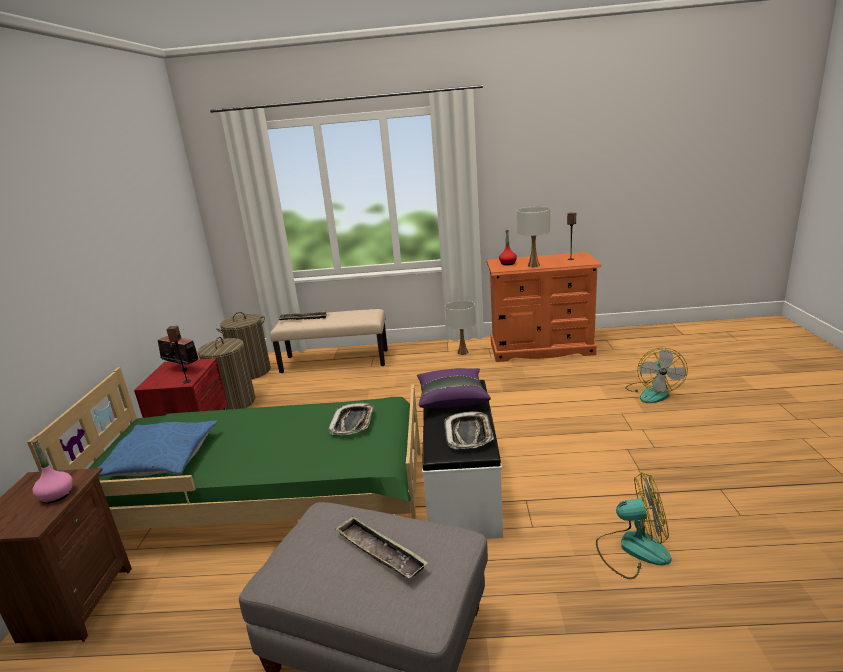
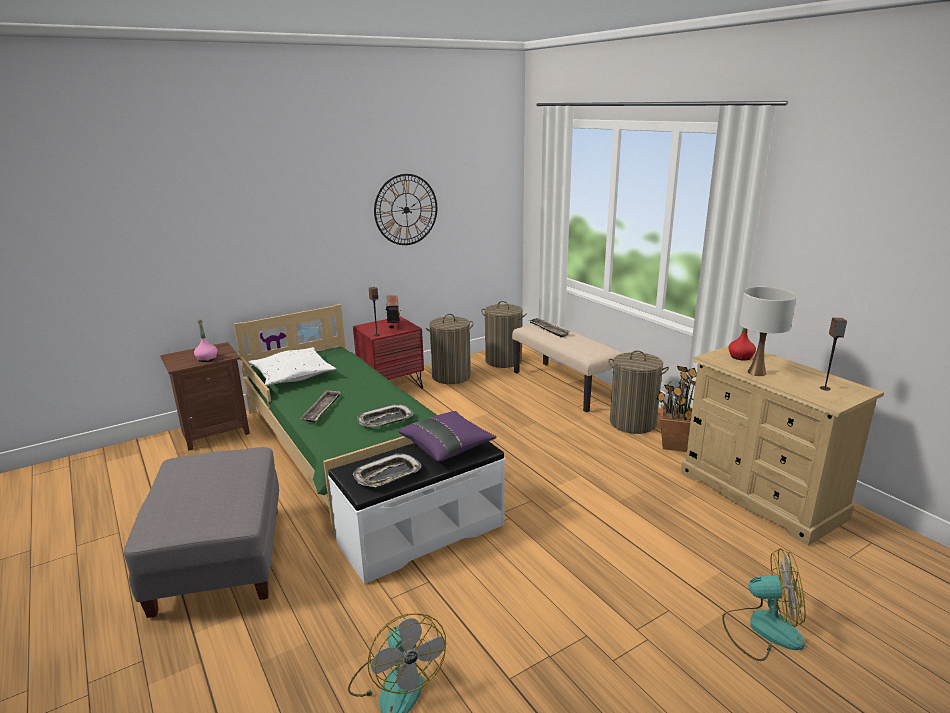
camera: 55 degrees right, 0 degrees up
blue pillow [98,420,218,478] -> white pillow [249,347,336,386]
tray [335,517,428,579] -> tray moved to [301,390,341,423]
white table lamp [446,300,476,355] -> potted plant [657,366,697,452]
orange dresser [487,252,601,362] -> beige dresser [681,346,884,546]
fan [625,348,688,403] -> fan turned 150 degrees counterclockwise [722,548,806,661]
none -> wall clock [374,174,437,245]
none -> laundry basket [608,350,669,434]

